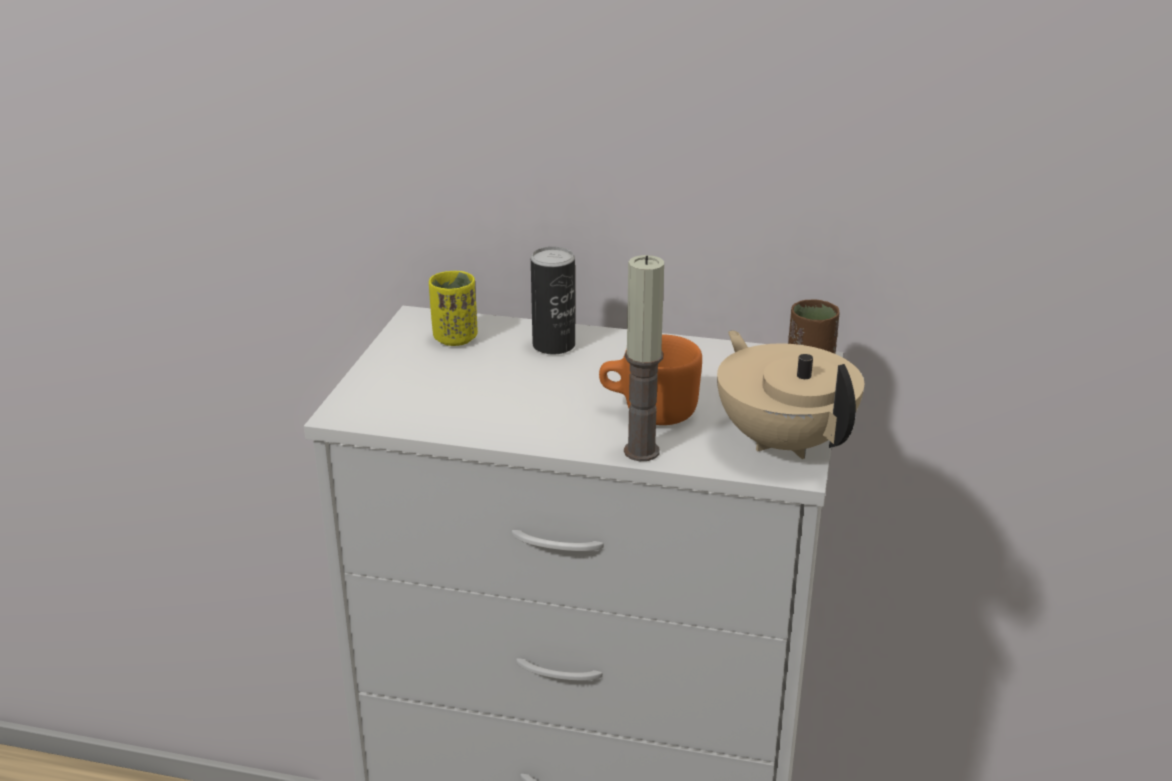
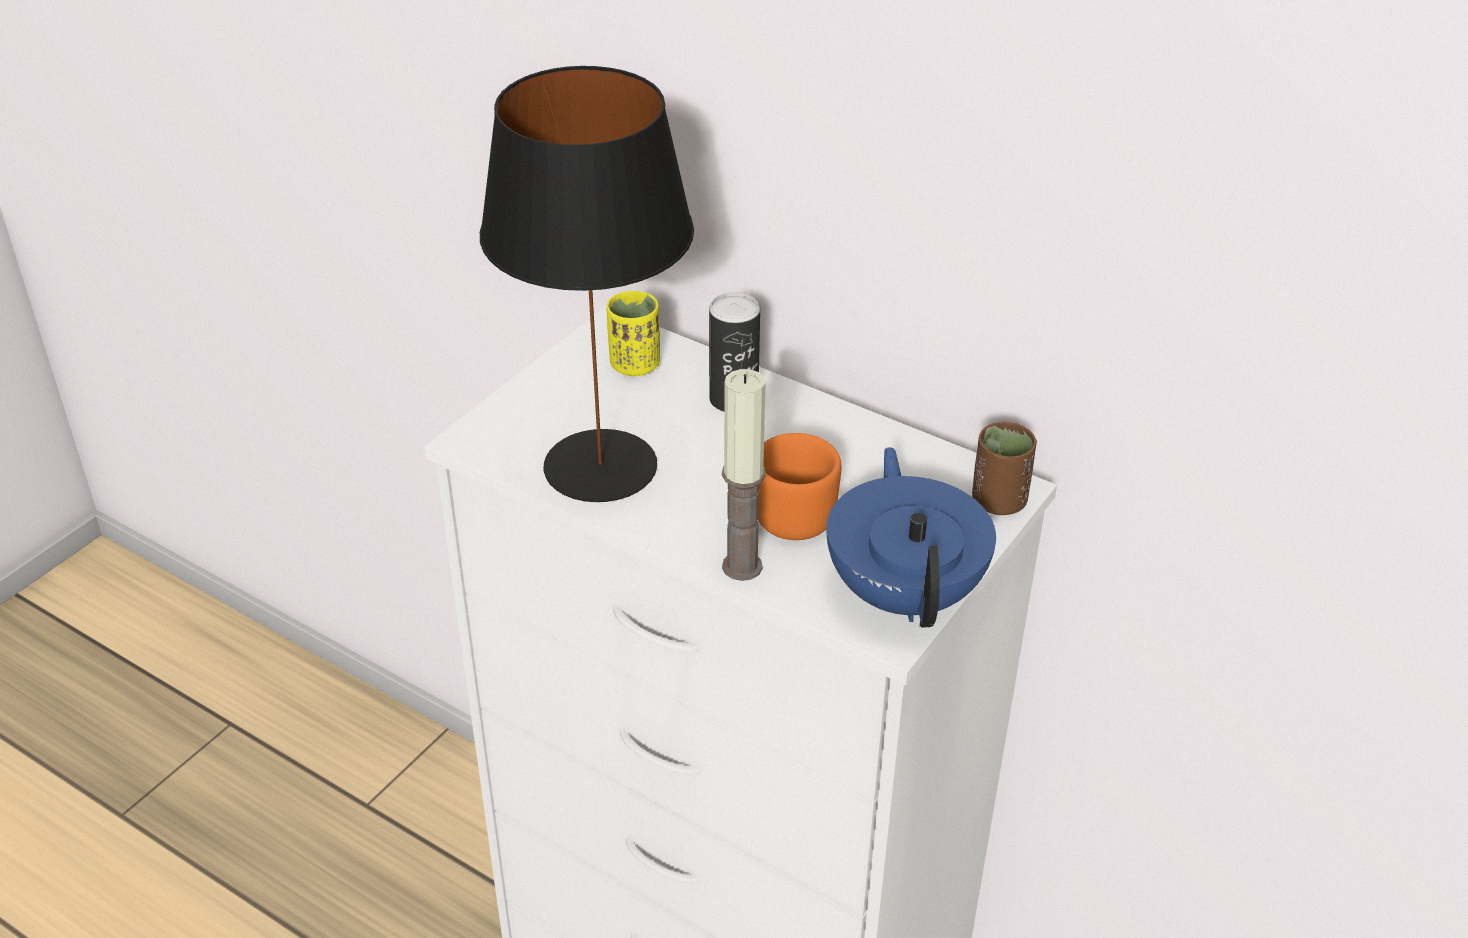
camera: 20 degrees right, 10 degrees up
beige teapot [717,330,864,459] -> blue teapot [827,447,996,628]
none -> black table lamp [480,66,694,502]

